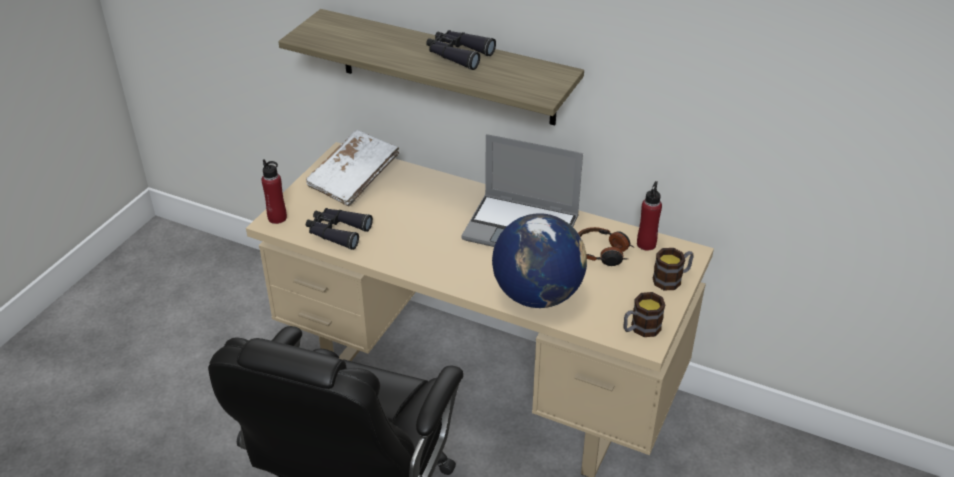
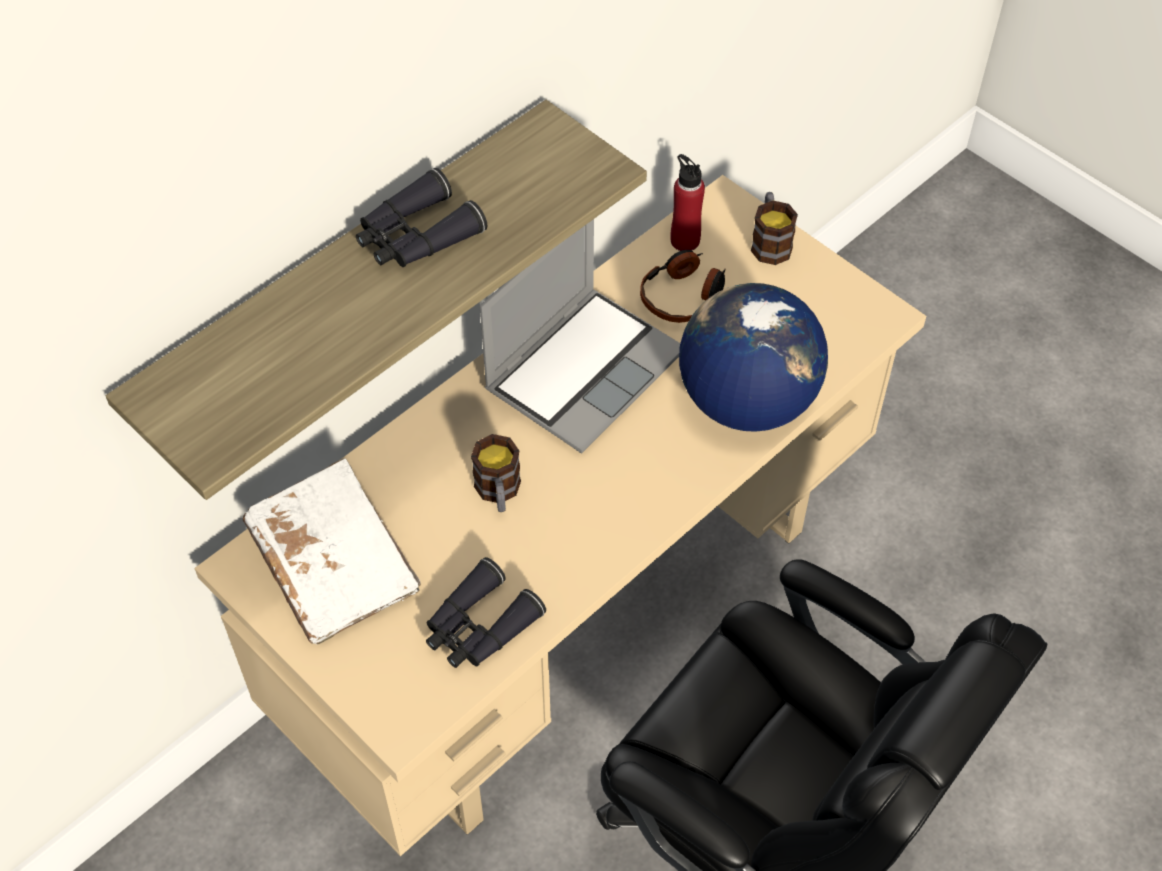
camera: 70 degrees left, 15 degrees up
red bottle [261,159,287,224] -> none
mug [623,292,665,337] -> mug moved to [471,434,521,512]

